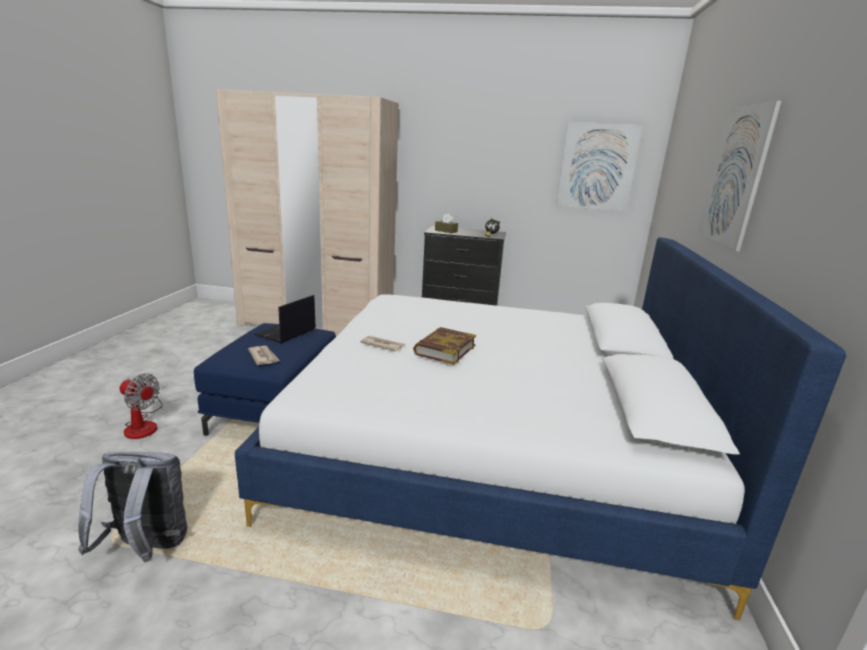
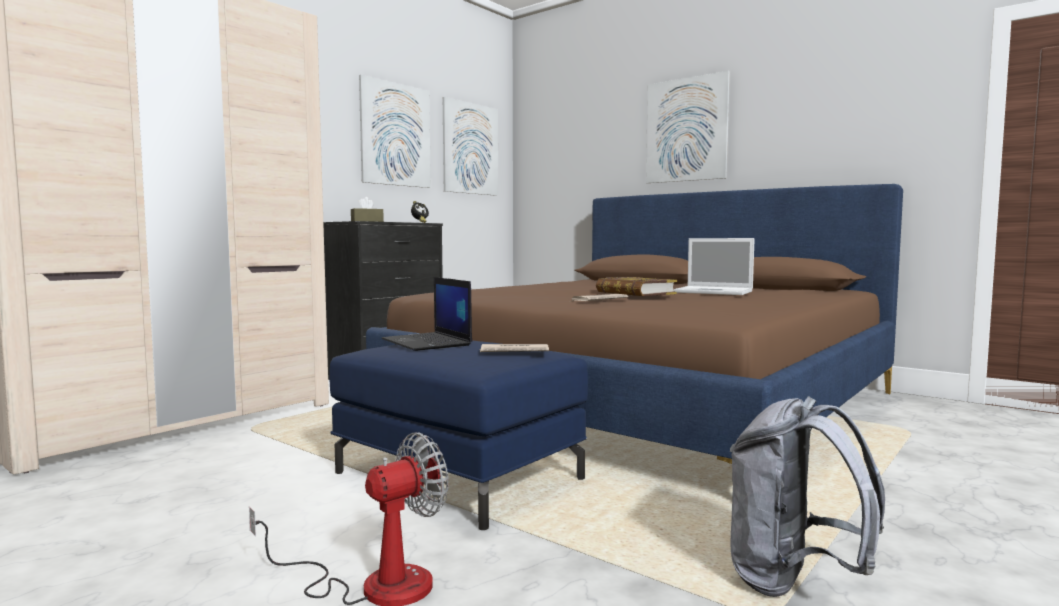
camera: 60 degrees left, 15 degrees down
white bed [235,237,846,620] -> brown bed [366,184,903,464]
none -> picture [359,75,431,188]
none -> laptop [674,238,755,295]

